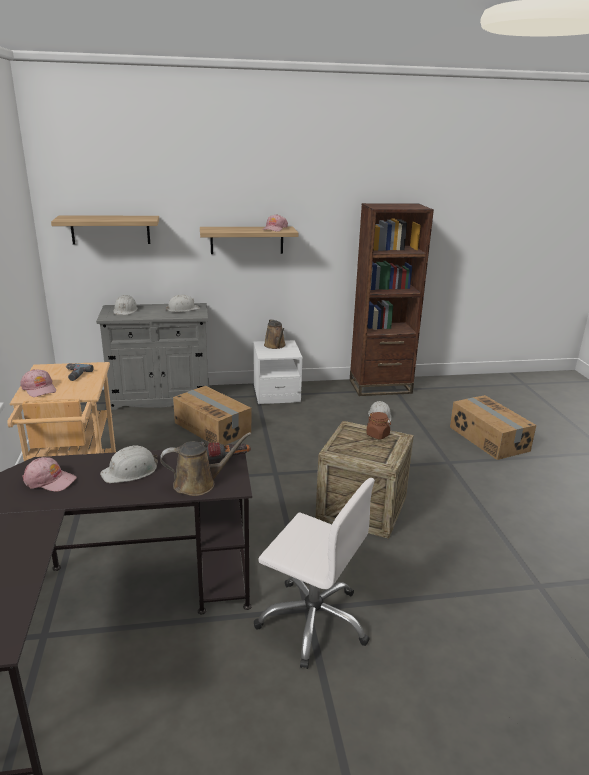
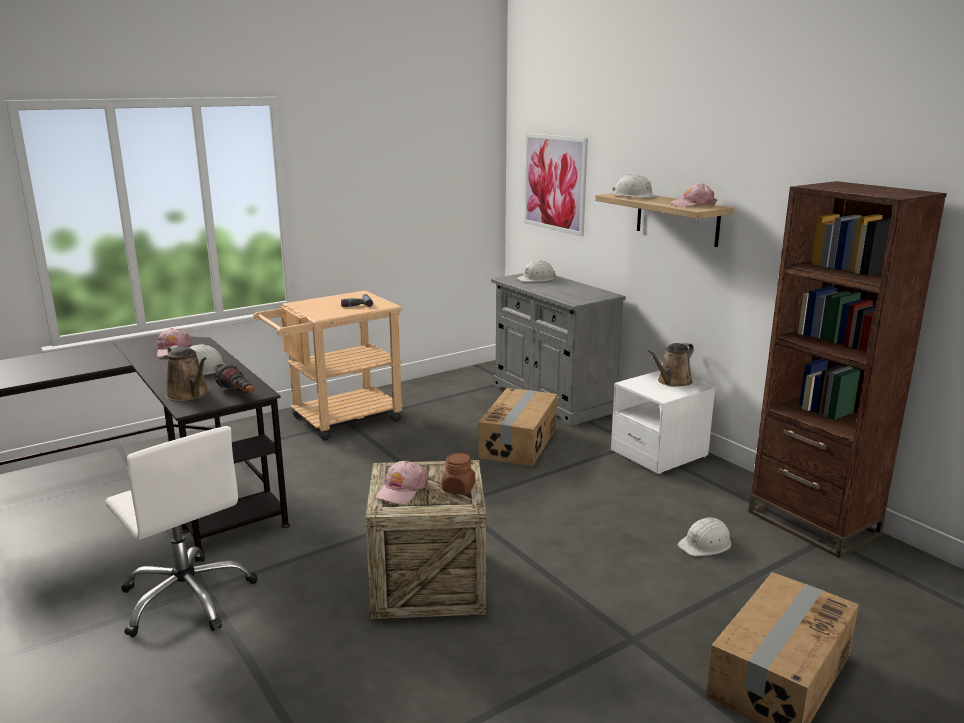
camera: 65 degrees right, 5 degrees down
pink cap [20,369,56,397] -> pink cap moved to [376,461,429,504]
shelf [51,216,159,244] -> picture [524,133,588,236]
white hard hat [166,295,200,312] -> white hard hat moved to [612,174,659,198]
white office chair [254,478,375,669] -> white office chair turned 45 degrees counterclockwise [105,426,258,637]

